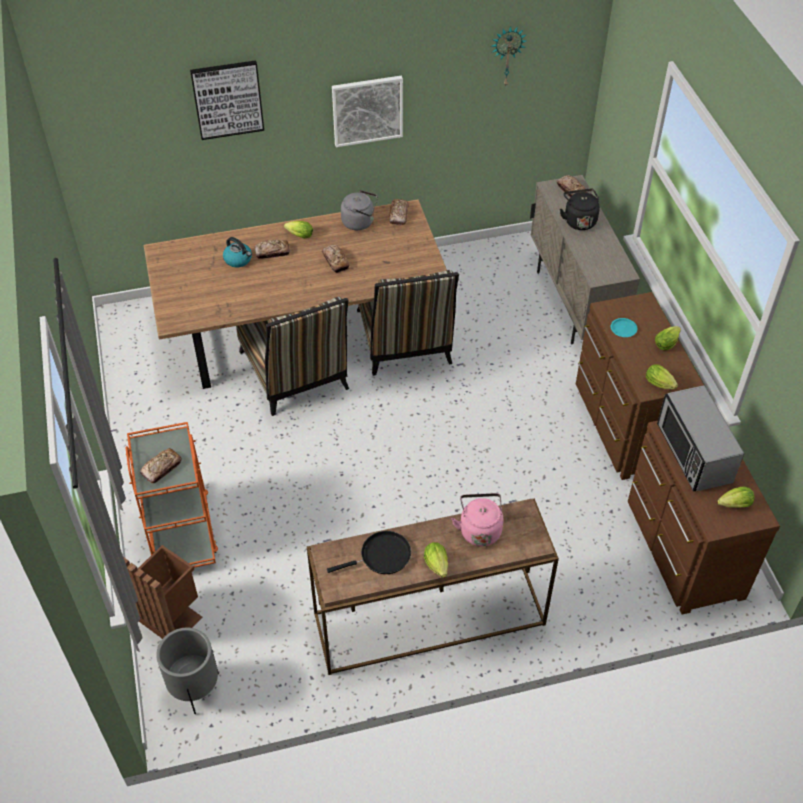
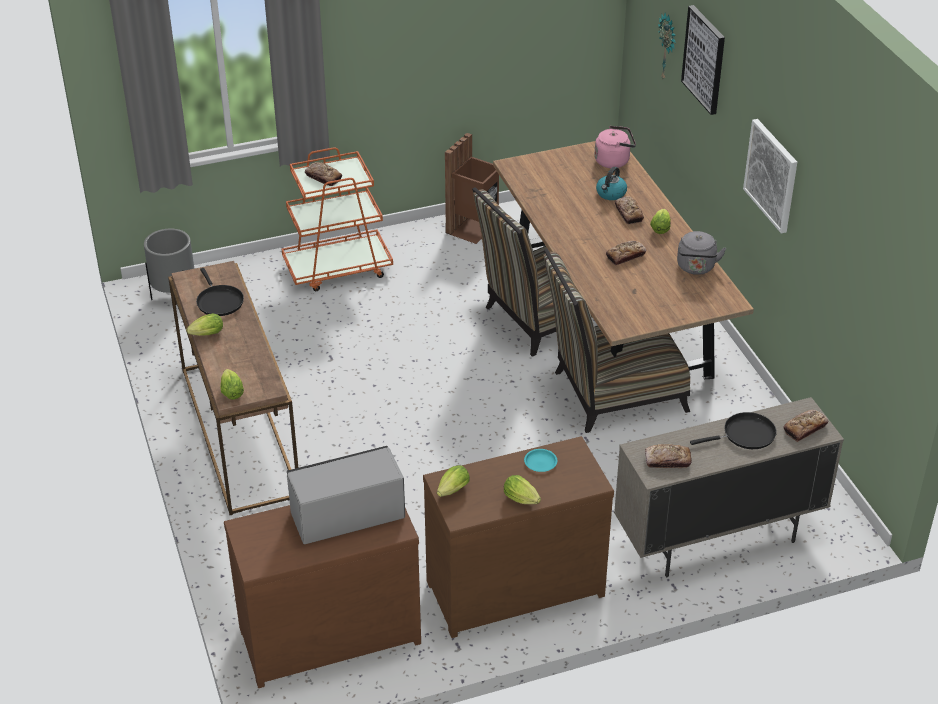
camera: 85 degrees right, 10 degrees down
brown trash can [124,545,202,639] -> brown trash can moved to [445,133,499,244]
bread [389,199,409,225] -> bread moved to [645,444,692,468]
pink kettle [452,493,503,547] -> pink kettle moved to [595,126,636,168]
wall clock [491,26,527,87] -> wall clock moved to [658,13,676,79]
black kettle [560,189,600,230] -> black frying pan [690,412,777,449]
lettuce [718,486,755,508] -> lettuce moved to [220,369,244,400]

